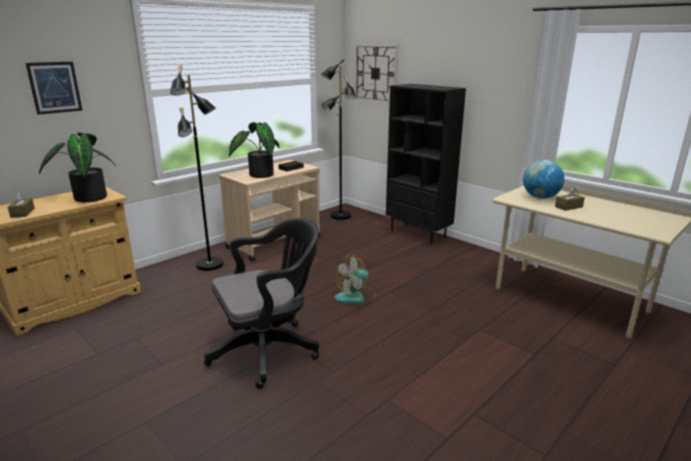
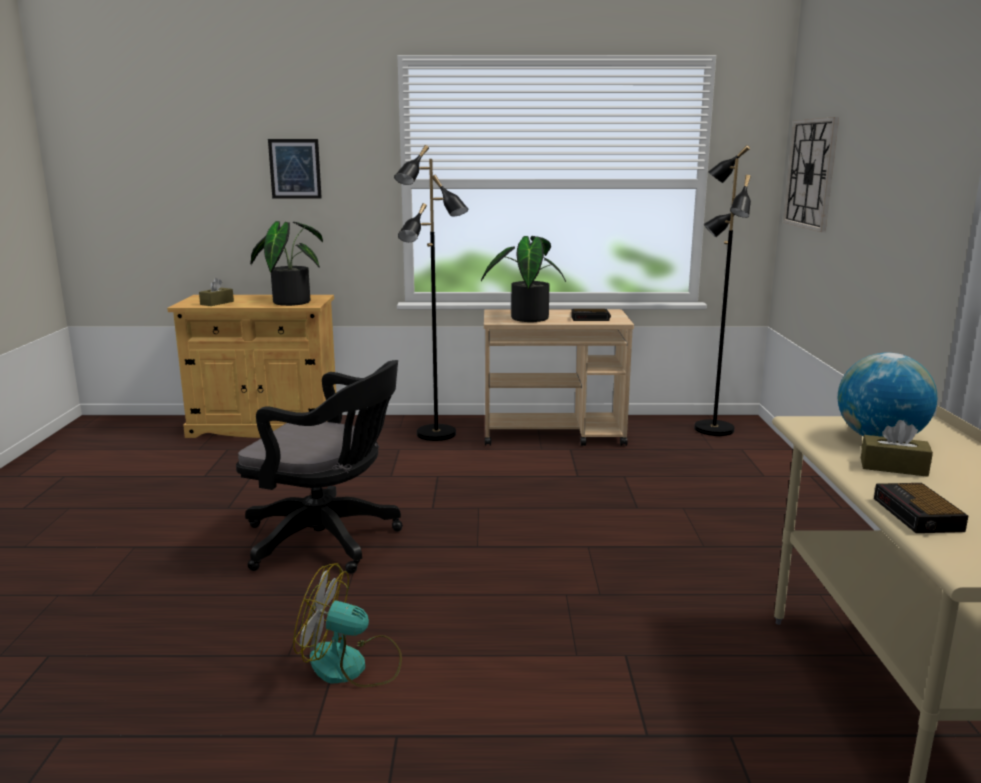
camera: 45 degrees right, 5 degrees down
fan [335,254,377,304] -> fan moved to [293,563,402,687]
black bookcase [386,84,466,245] -> none
none -> alarm clock [874,483,968,533]

